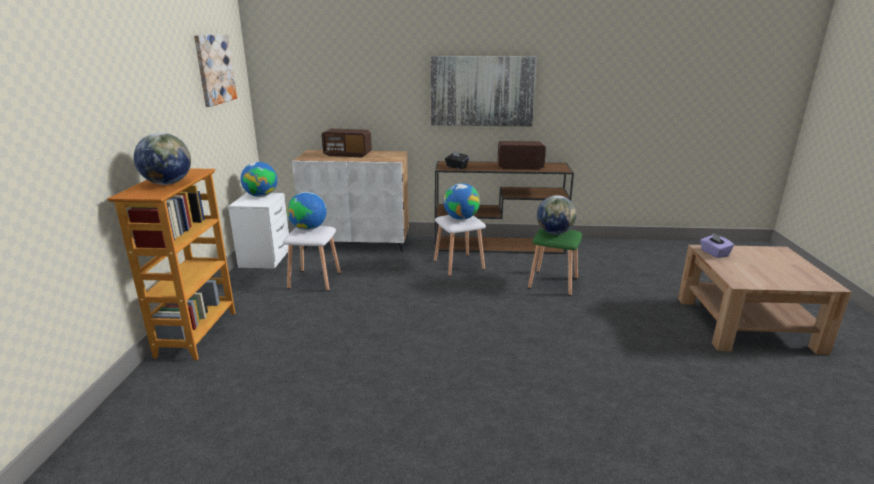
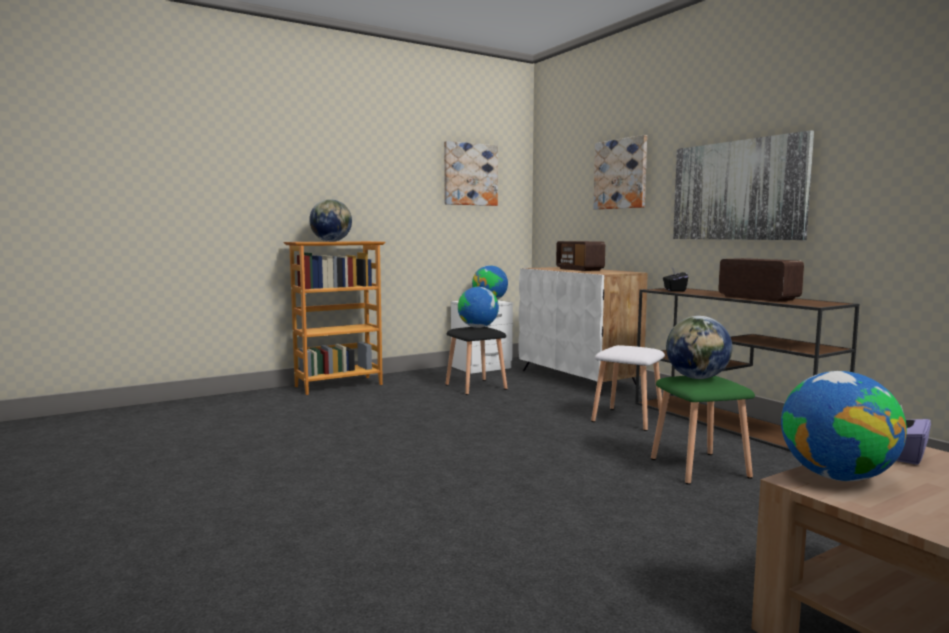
camera: 55 degrees right, 15 degrees down
white stool [283,226,341,291] -> black stool [445,327,508,395]
globe [443,183,480,220] -> globe moved to [781,371,907,481]
none -> picture [593,135,647,210]

